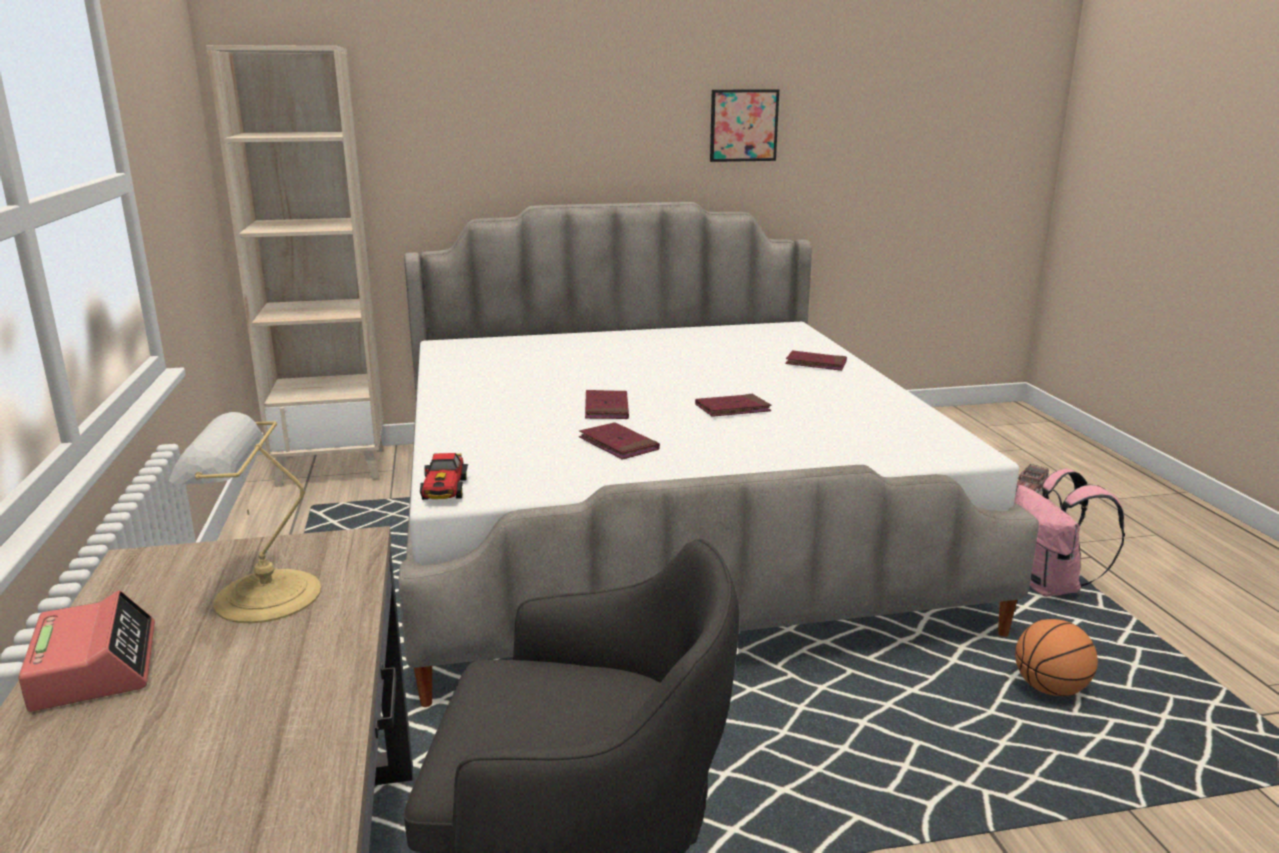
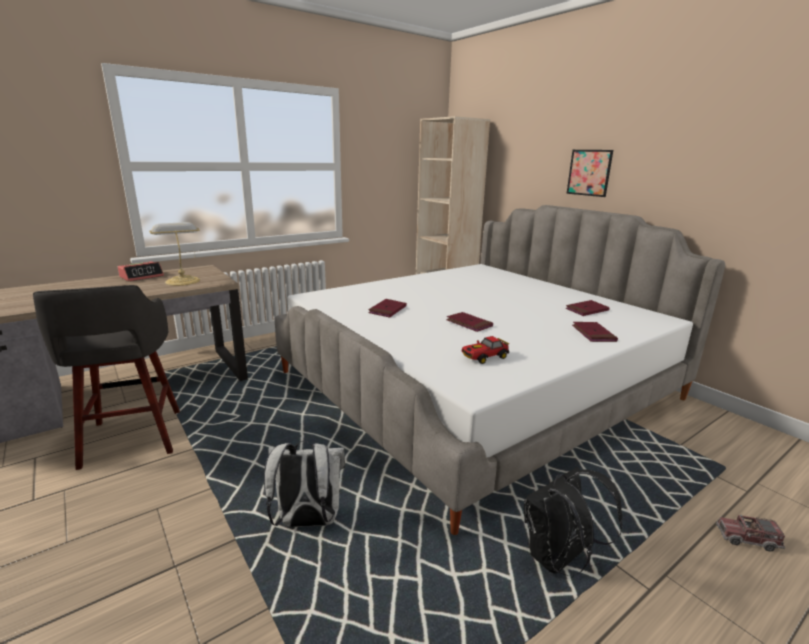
camera: 65 degrees right, 0 degrees up
toy car [420,453,468,500] -> toy car moved to [462,336,509,364]
red book [585,390,629,419] -> red book moved to [565,300,610,316]
picture [710,89,779,162] -> picture moved to [567,150,613,197]
pink backpack [1014,469,1125,597] -> black backpack [524,467,623,576]
basketball [1015,619,1098,696] -> none
none -> white backpack [264,441,345,527]

